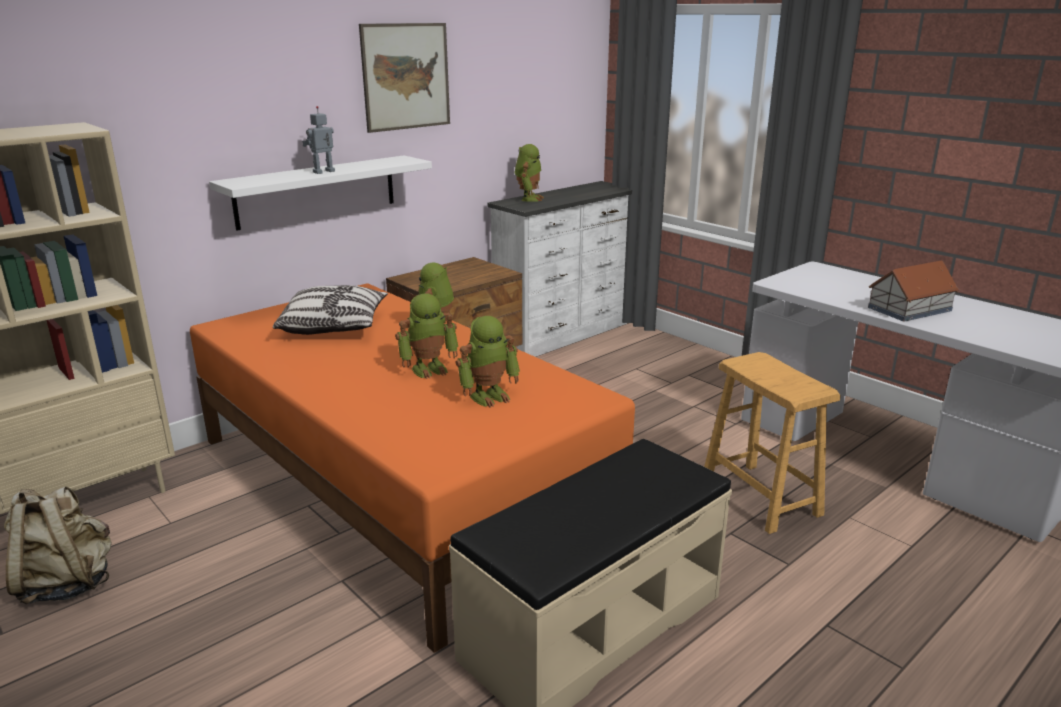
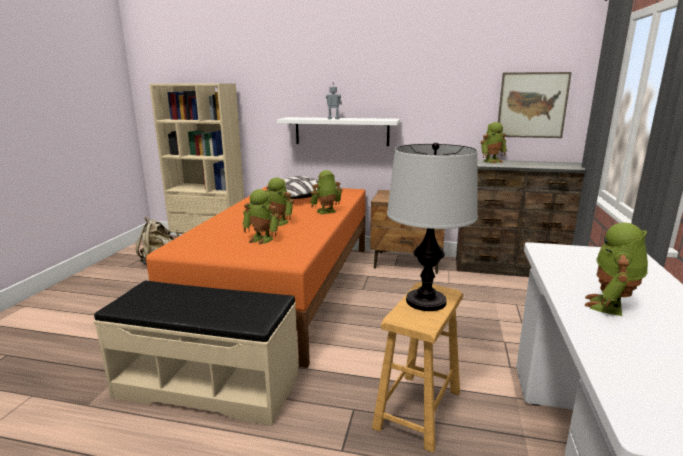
camera: 55 degrees right, 5 degrees down
picture [359,23,450,133] -> picture moved to [498,72,572,138]
white dresser [488,181,632,357] -> brown dresser [456,159,587,277]
toy house [868,261,959,322] -> toy robot [585,223,648,316]
none -> table lamp [387,143,478,311]

